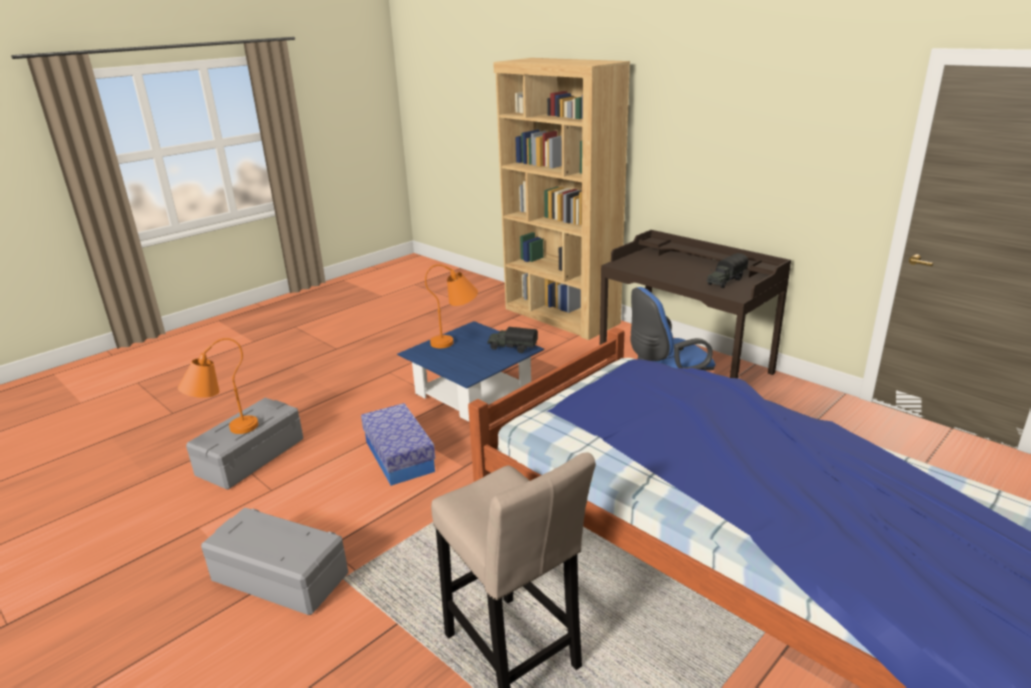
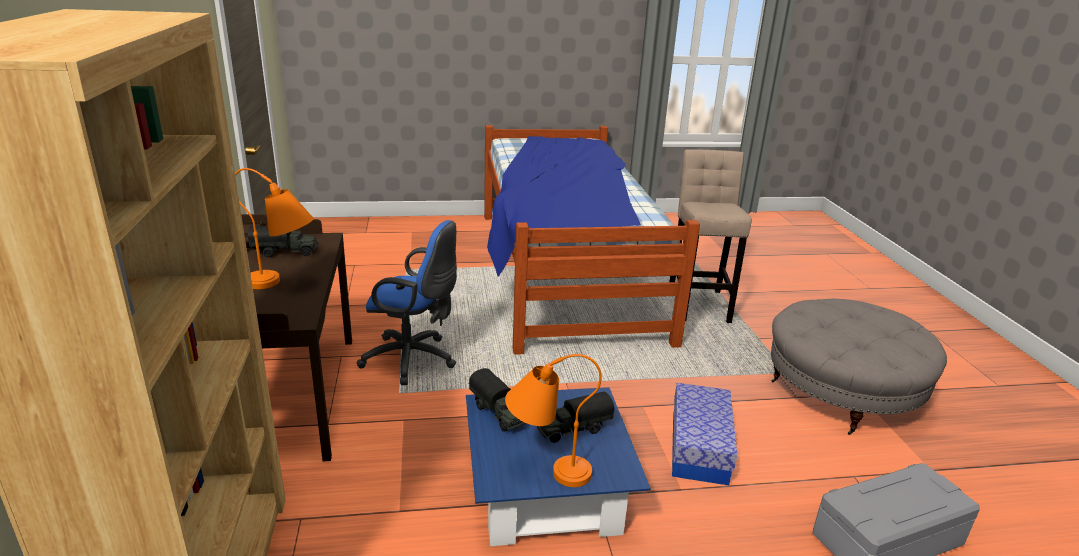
camera: 145 degrees left, 0 degrees up
orange table lamp [178,338,258,434] -> orange table lamp moved to [235,168,314,289]
grey storage box [201,508,348,615] -> grey ottoman [771,299,947,435]
none -> toy truck [537,392,614,443]

